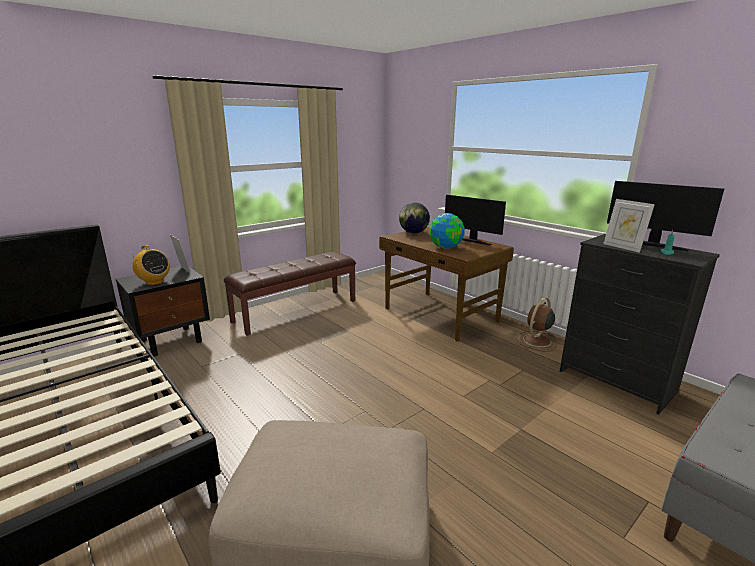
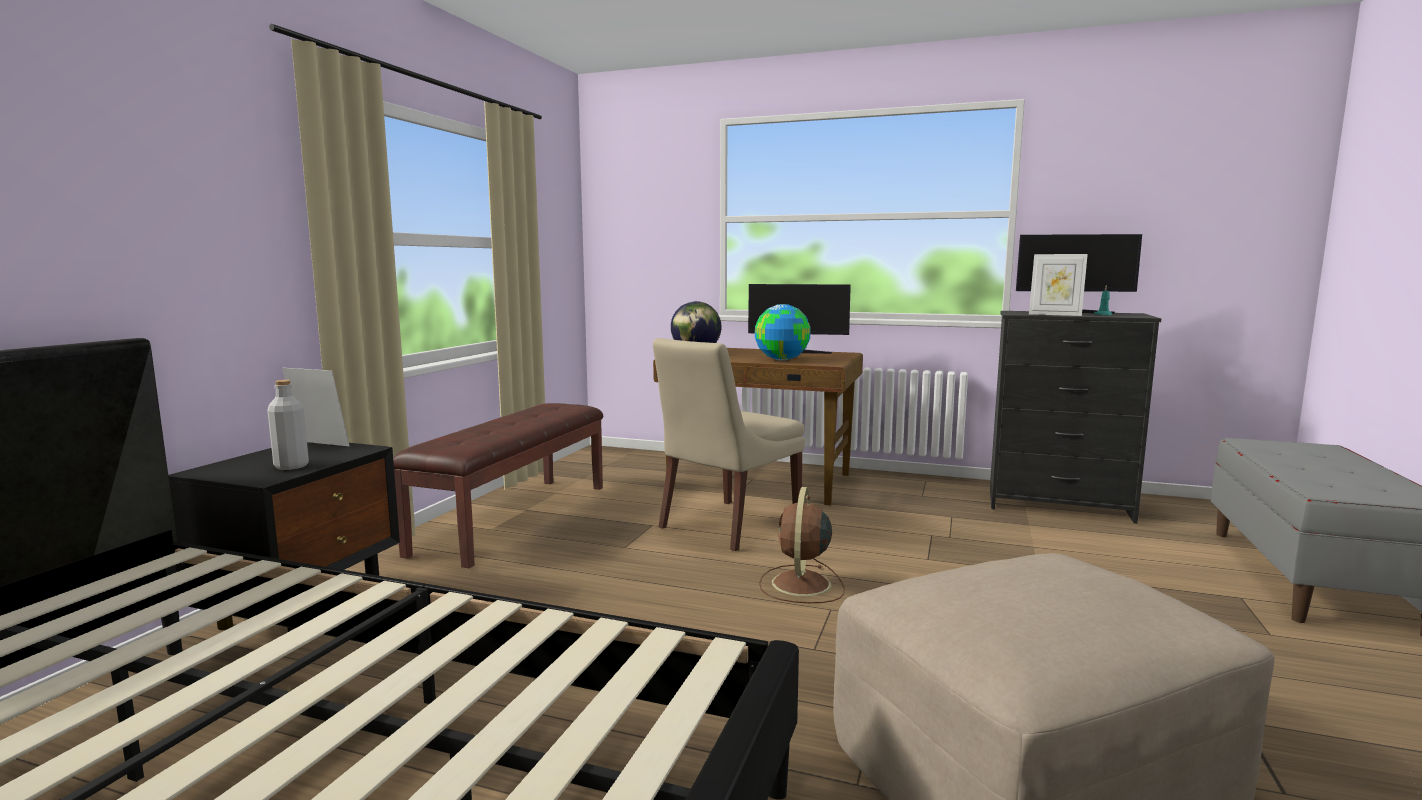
camera: 30 degrees left, 10 degrees down
radio [132,245,170,285] -> grey bottle [267,380,309,470]
brown fan [516,297,557,352] -> brown fan moved to [759,487,845,603]
none -> beige chair [653,338,805,551]

